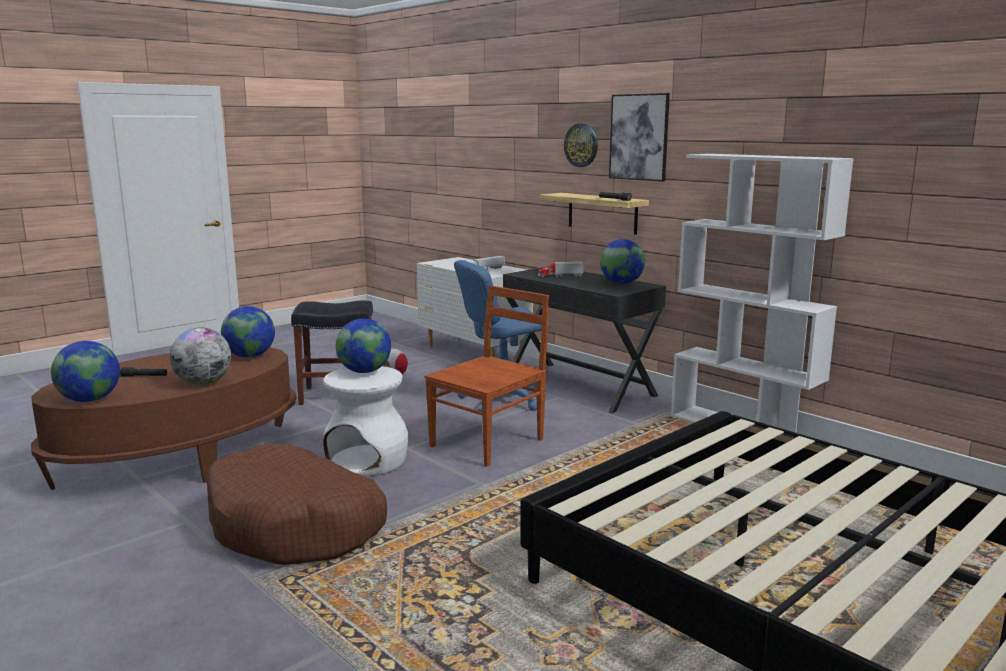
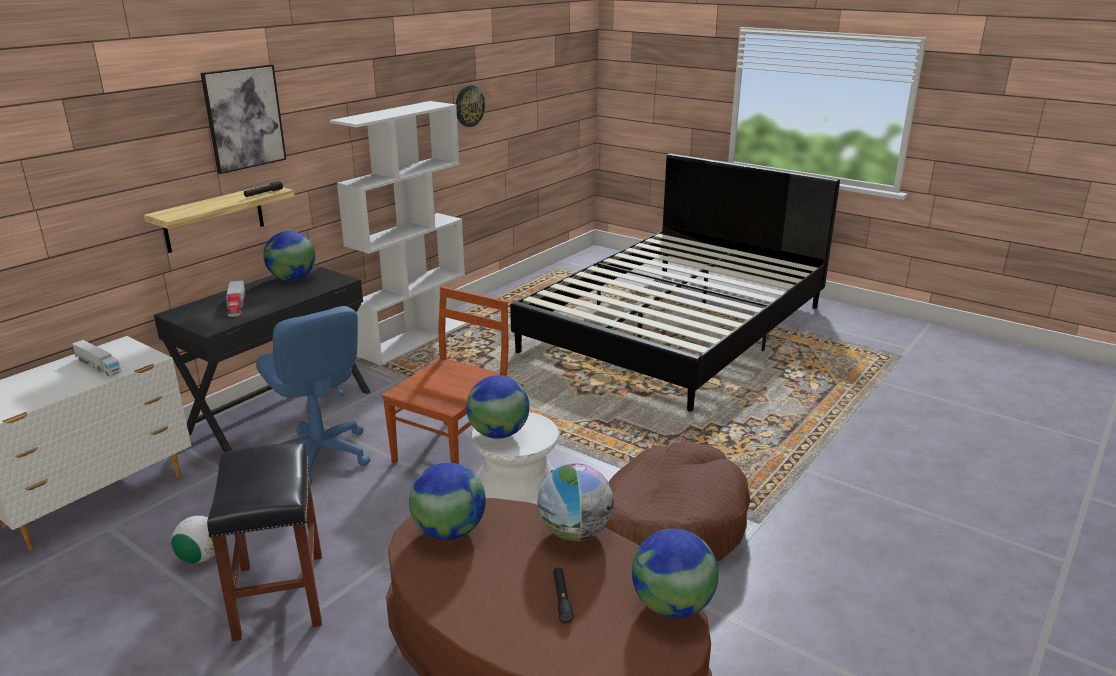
camera: 100 degrees left, 10 degrees up
brown chair [424,285,549,467] -> brown chair turned 90 degrees clockwise [382,286,509,464]
wall clock [564,124,598,167] -> wall clock moved to [456,85,485,127]

